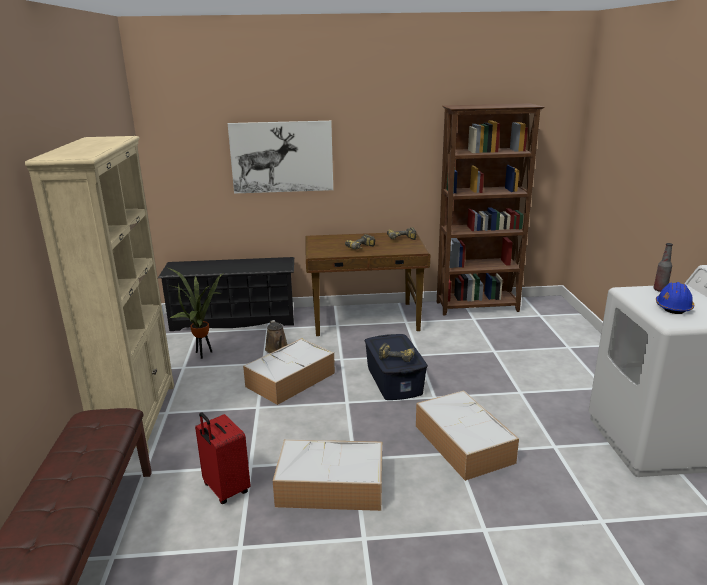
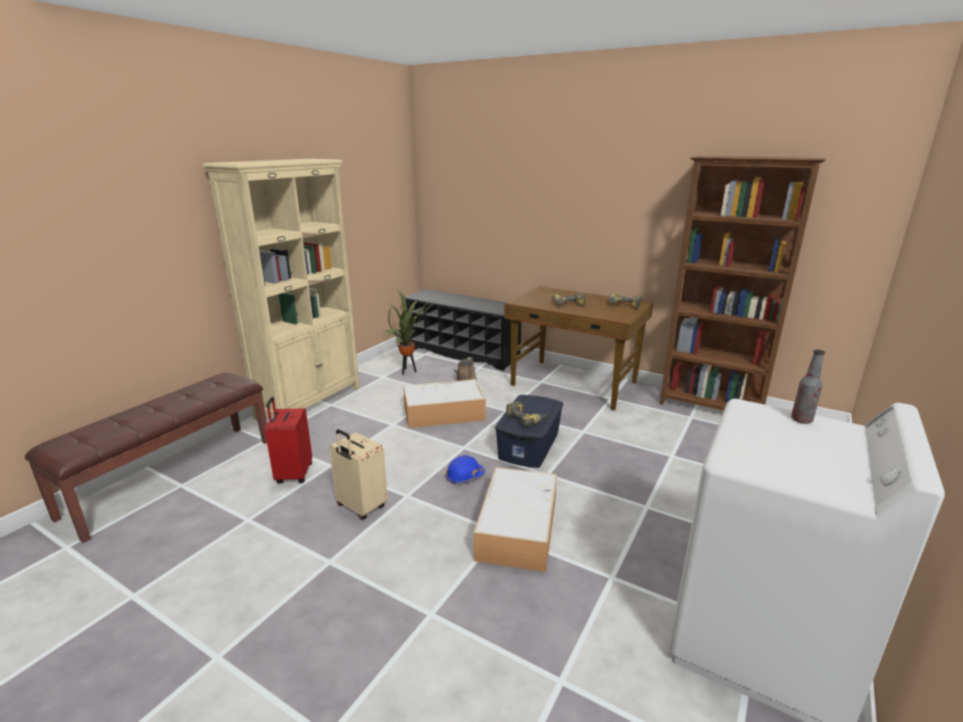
camera: 35 degrees right, 0 degrees up
picture [228,121,333,194] -> none
storage box [273,439,382,511] -> beige suitcase [329,429,388,520]
blue hard hat [656,282,694,314] -> blue hard hat moved to [445,455,485,484]

